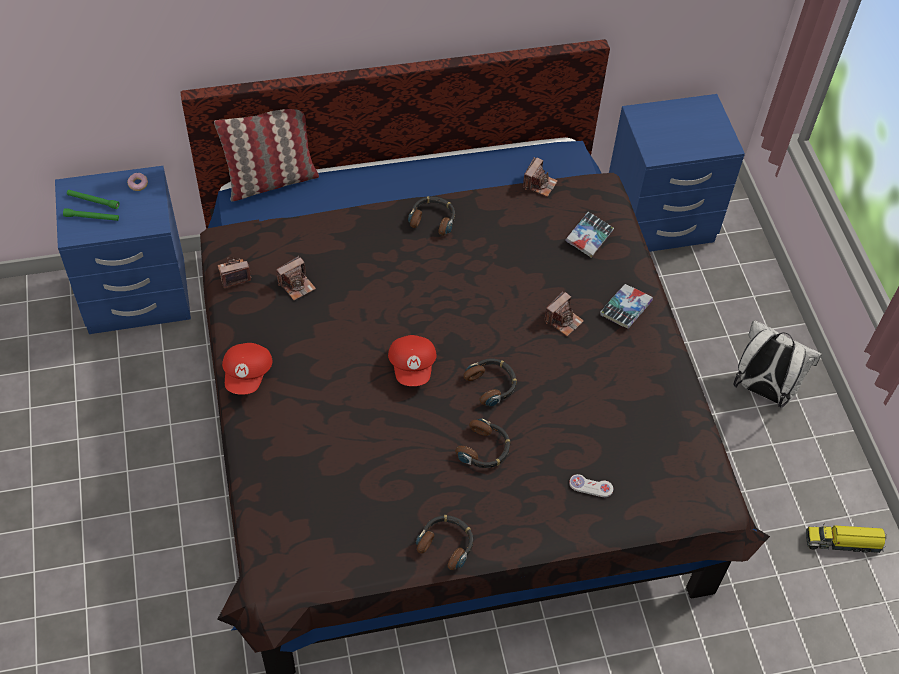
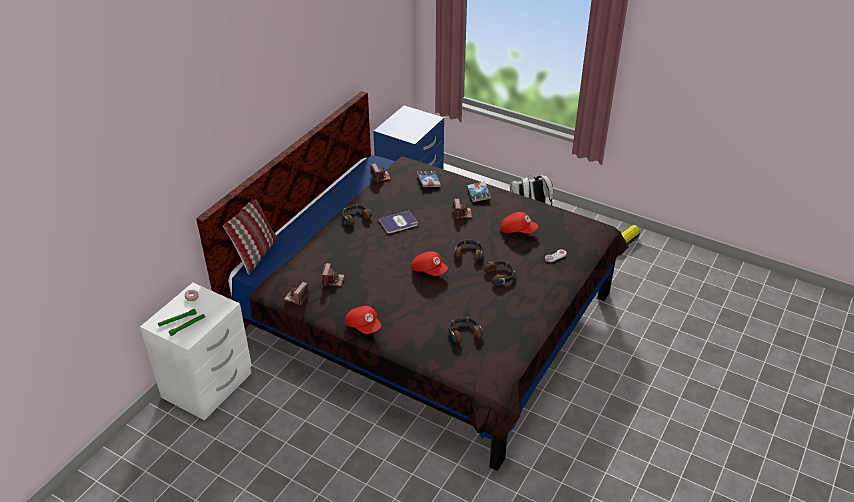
camera: 45 degrees left, 15 degrees down
blue nightstand [55,166,191,334] -> white nightstand [140,283,252,420]
headphones [416,515,473,570] -> headphones moved to [448,317,483,343]
none -> book [379,211,418,233]
none -> red cap [500,212,538,234]

